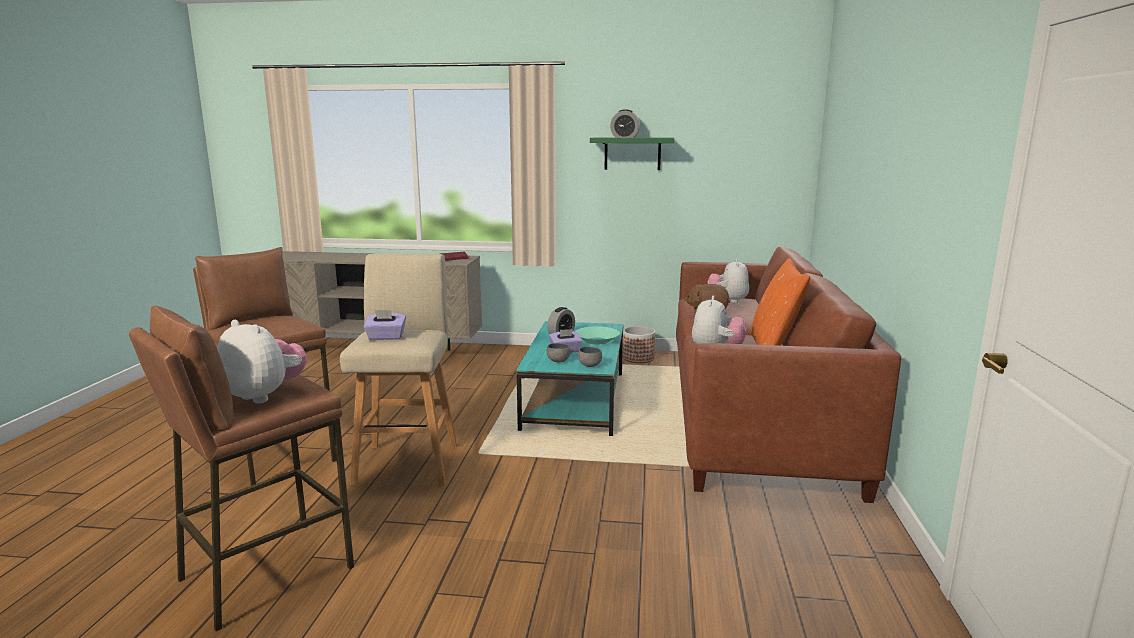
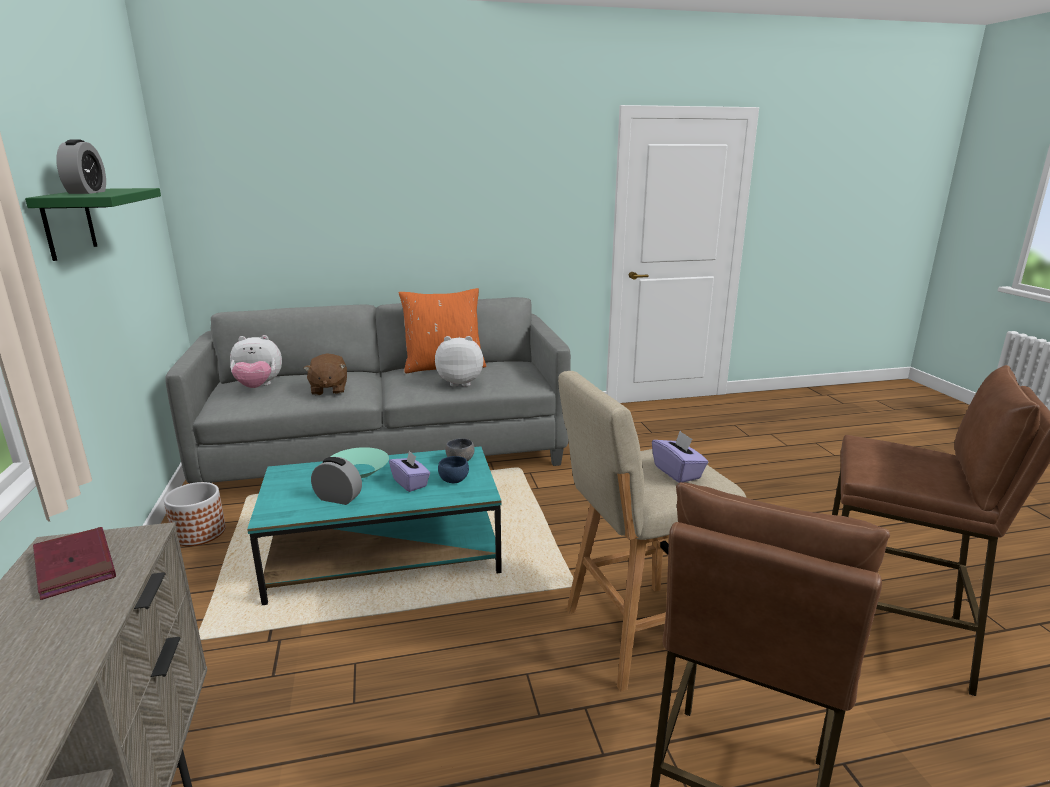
camera: 110 degrees left, 5 degrees up
plush toy [217,320,307,404] -> none
grey bowl [547,343,571,362] -> blue bowl [438,456,469,483]
brown sofa [676,247,901,503] -> grey sofa [165,297,571,484]

